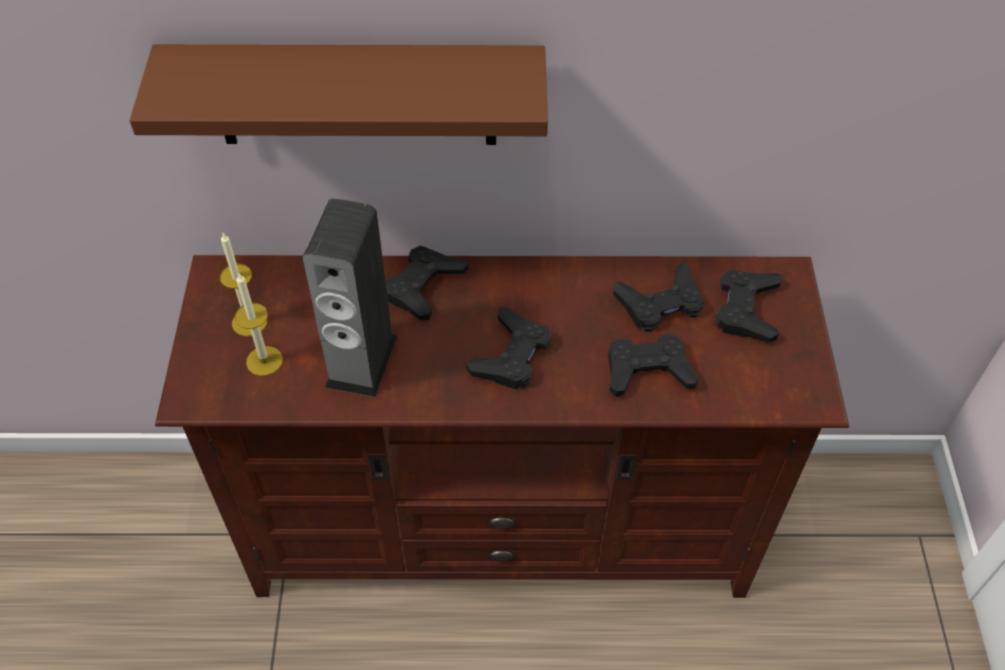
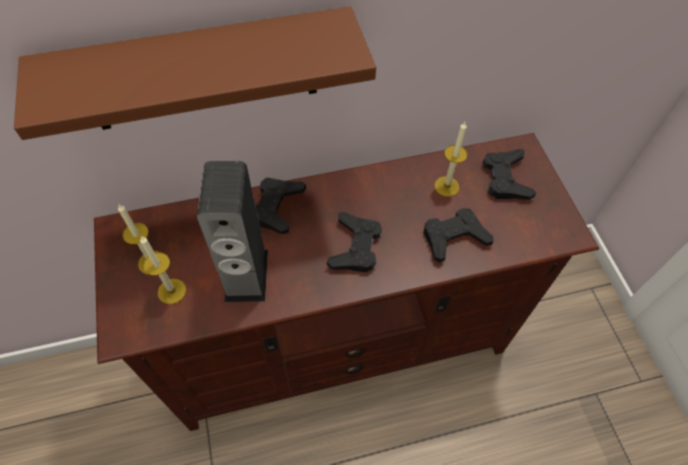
camera: 15 degrees left, 5 degrees up
black game controller [613,262,704,332] -> candle [434,122,467,197]

